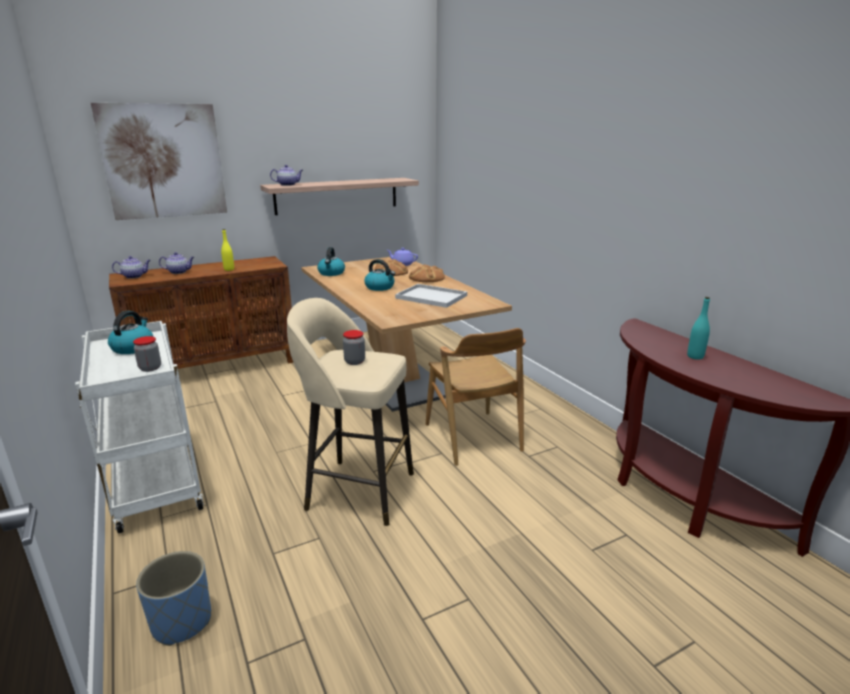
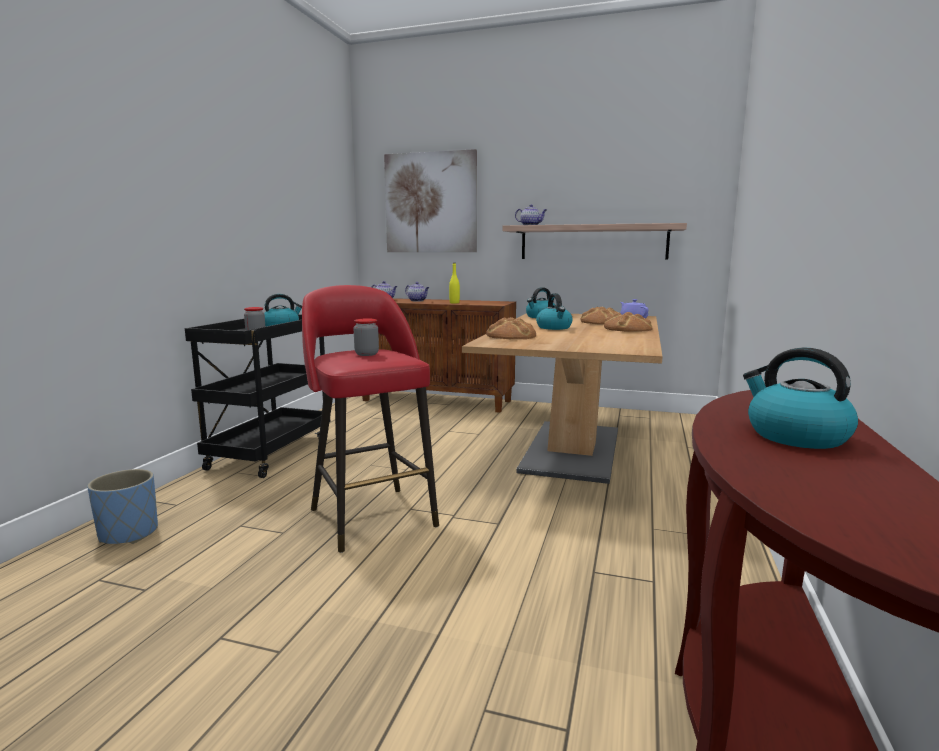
camera: 45 degrees right, 10 degrees down
white cart [75,321,204,533] -> black cart [185,314,325,478]
beige stool [287,298,414,526] -> red stool [302,285,439,553]
white tray [395,284,467,308] -> none
brown chair [425,328,526,466] -> none
turquoise bottle [687,297,710,360] -> kettle [743,347,858,449]
none -> bread [486,317,536,339]

